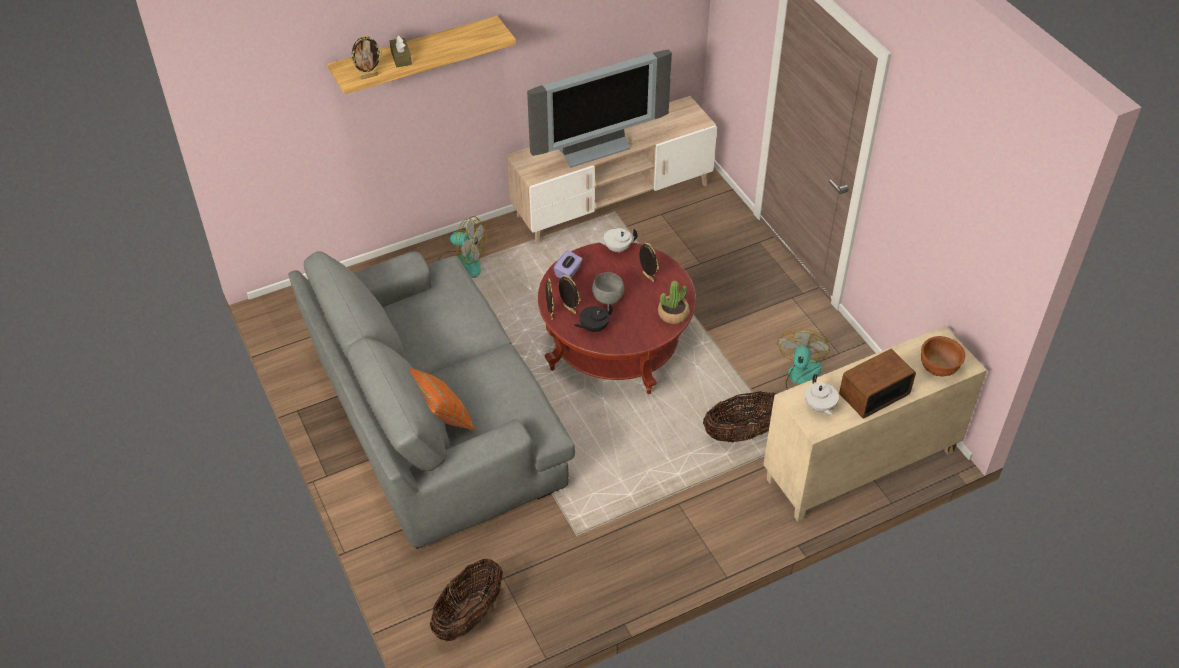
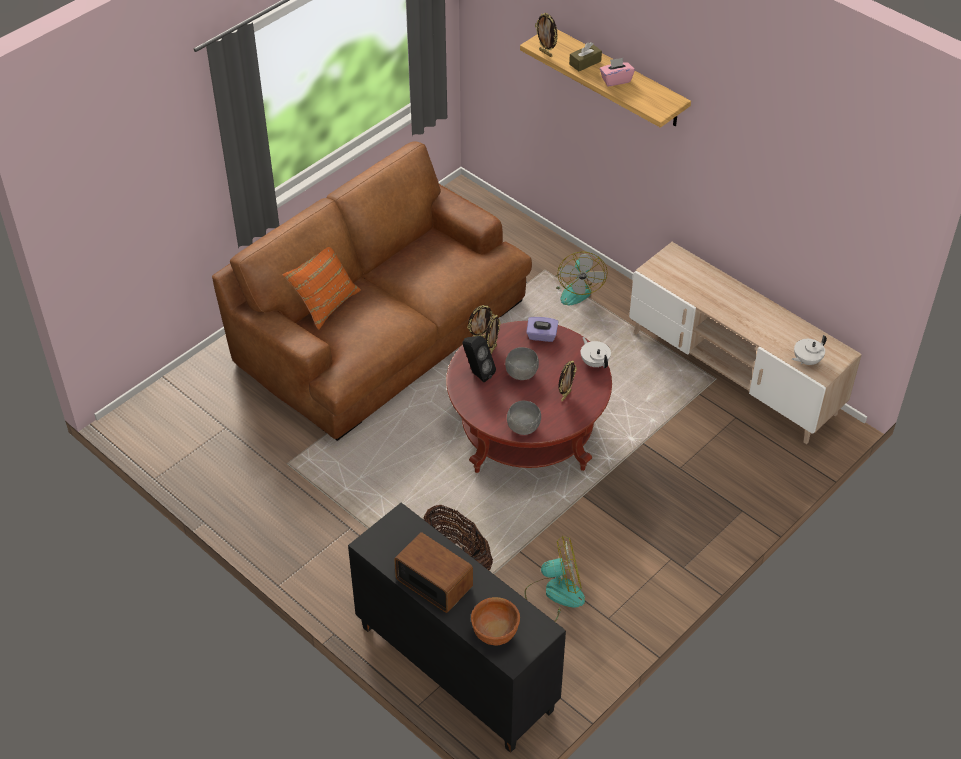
camera: 70 degrees right, 0 degrees up
grey sofa [288,251,575,549] -> brown sofa [212,141,532,441]
basket [430,559,503,641] -> none
television [527,50,672,168] -> none
black teapot [574,303,613,332] -> black speaker [463,336,496,383]
potted plant [658,281,689,324] -> grey bowl [507,400,541,435]
beige cabinet [763,325,987,522] -> black cabinet [348,503,566,753]
white teapot [805,374,839,415] -> white teapot moved to [792,335,827,365]
none -> pink tissue box [600,58,635,86]

